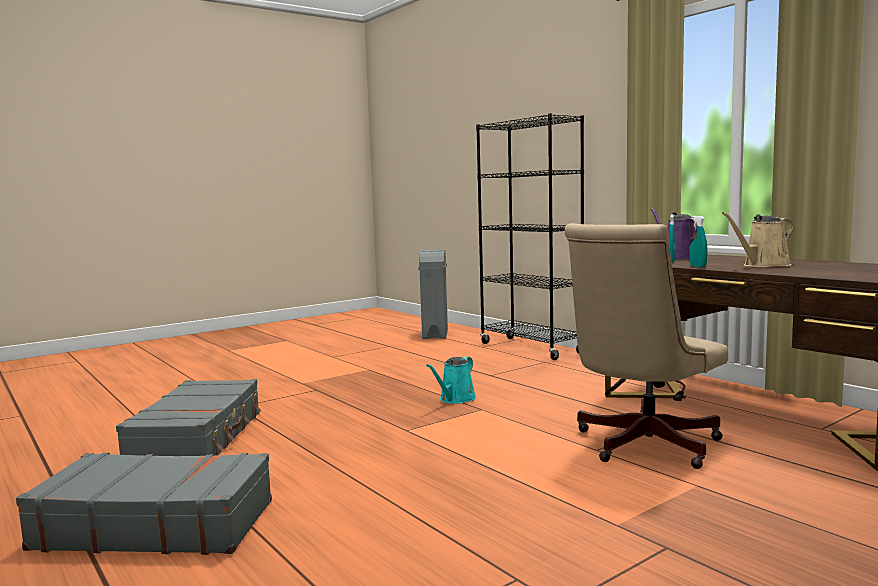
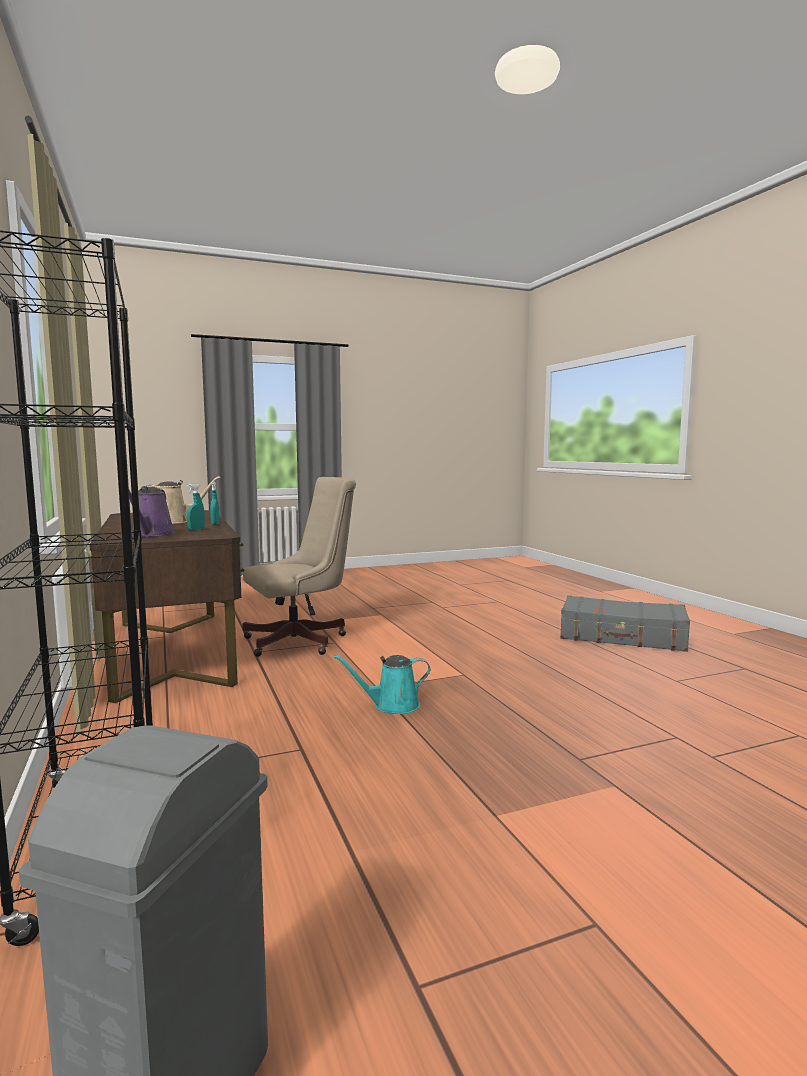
camera: 165 degrees left, 0 degrees up
grey suitcase [116,379,262,456] -> none
turquoise watering can [426,357,476,404] -> turquoise watering can turned 150 degrees counterclockwise [334,655,430,714]

